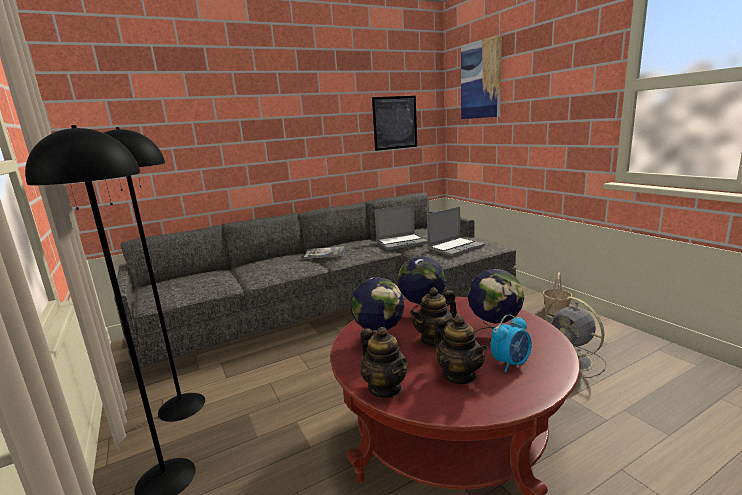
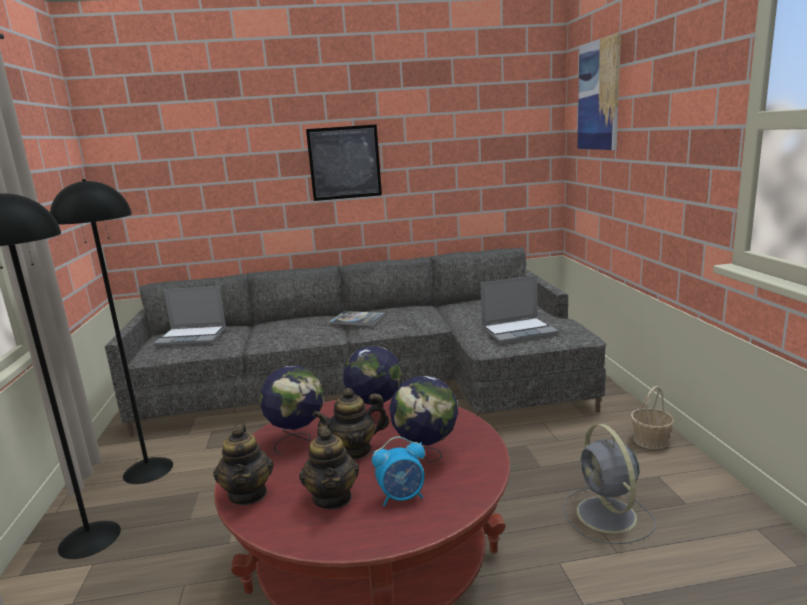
camera: 20 degrees right, 0 degrees up
picture [372,96,417,151] -> picture moved to [306,124,382,201]
laptop [375,204,428,250] -> laptop moved to [153,286,226,347]

